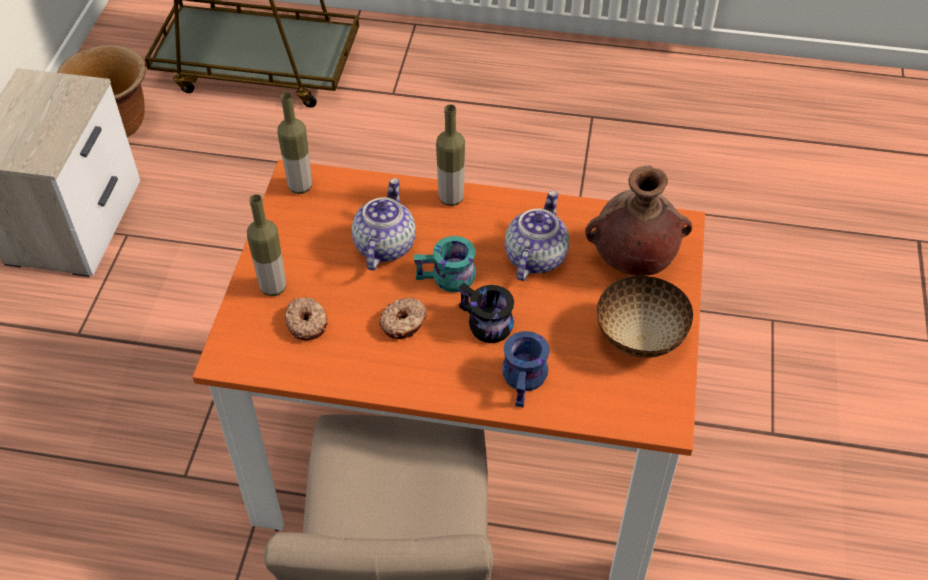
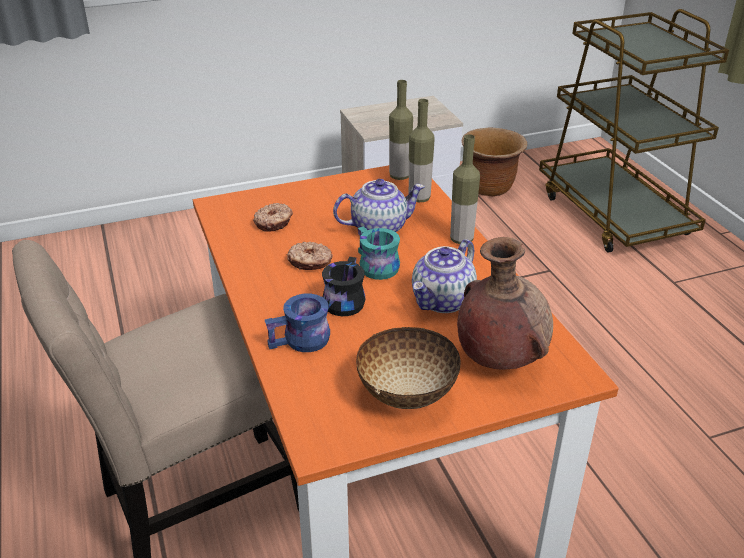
camera: 60 degrees right, 15 degrees down
bottle [247,194,286,296] -> bottle moved to [409,99,435,202]
teapot [505,190,569,281] -> teapot turned 135 degrees clockwise [412,239,477,313]

